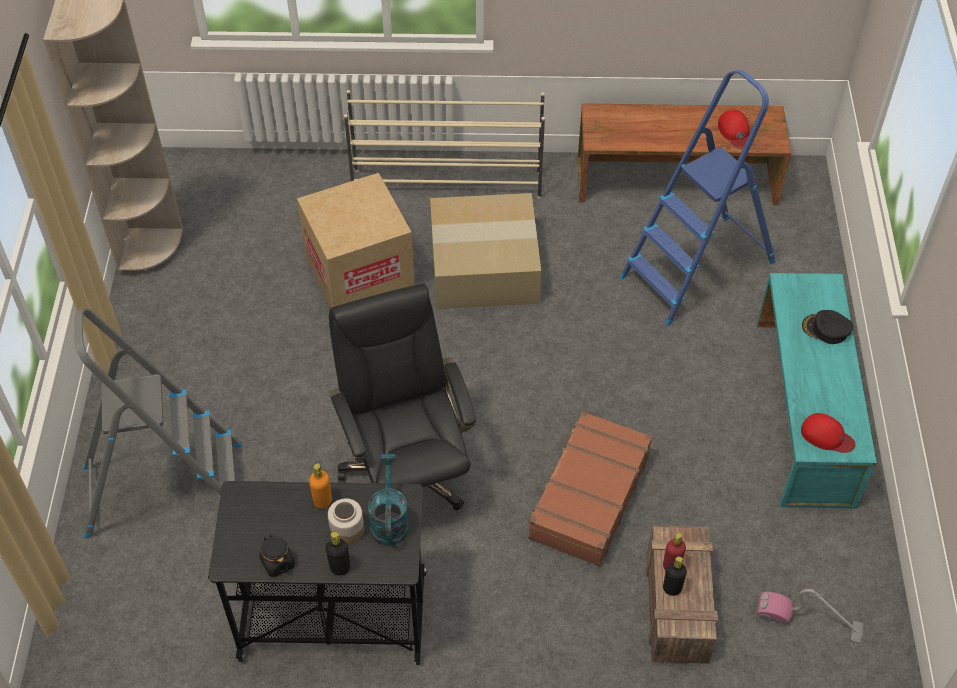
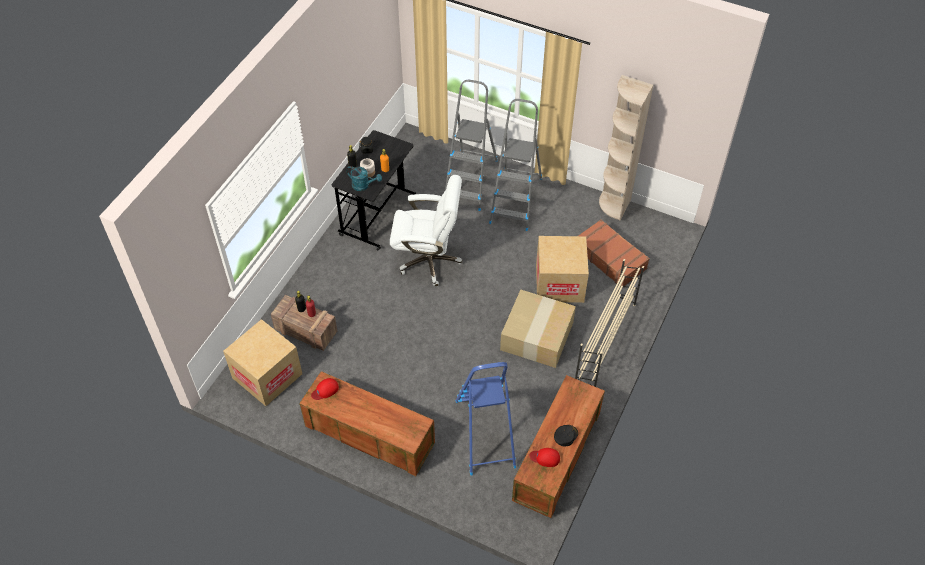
camera: 115 degrees right, 0 degrees up
black office chair [328,284,476,510] -> white office chair [390,175,462,287]
brown suitcase [528,411,653,567] -> brown suitcase moved to [578,219,650,286]
turquoise bench [757,273,877,509] -> brown bench [299,371,435,476]
vacuum cleaner [757,589,864,643] -> cardboard box [223,319,302,406]
black cap [802,310,853,344] -> black cap moved to [554,425,578,446]
none -> grey step ladder [489,99,542,231]

